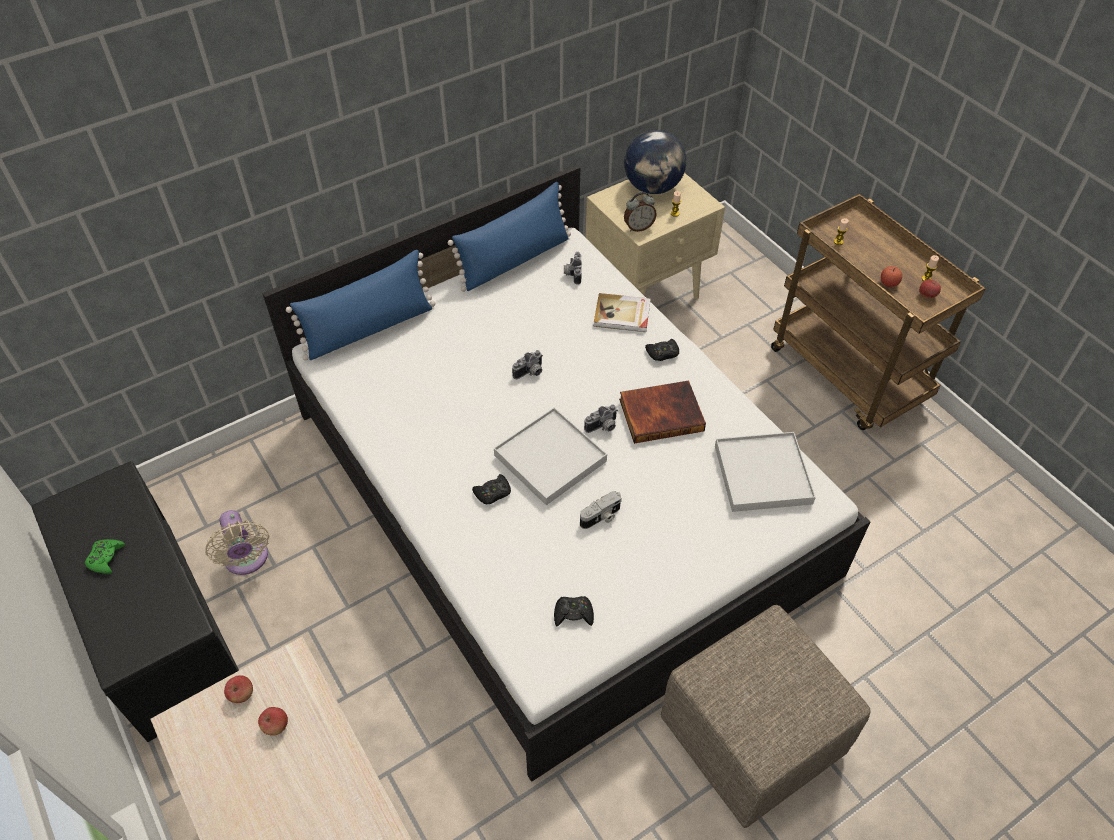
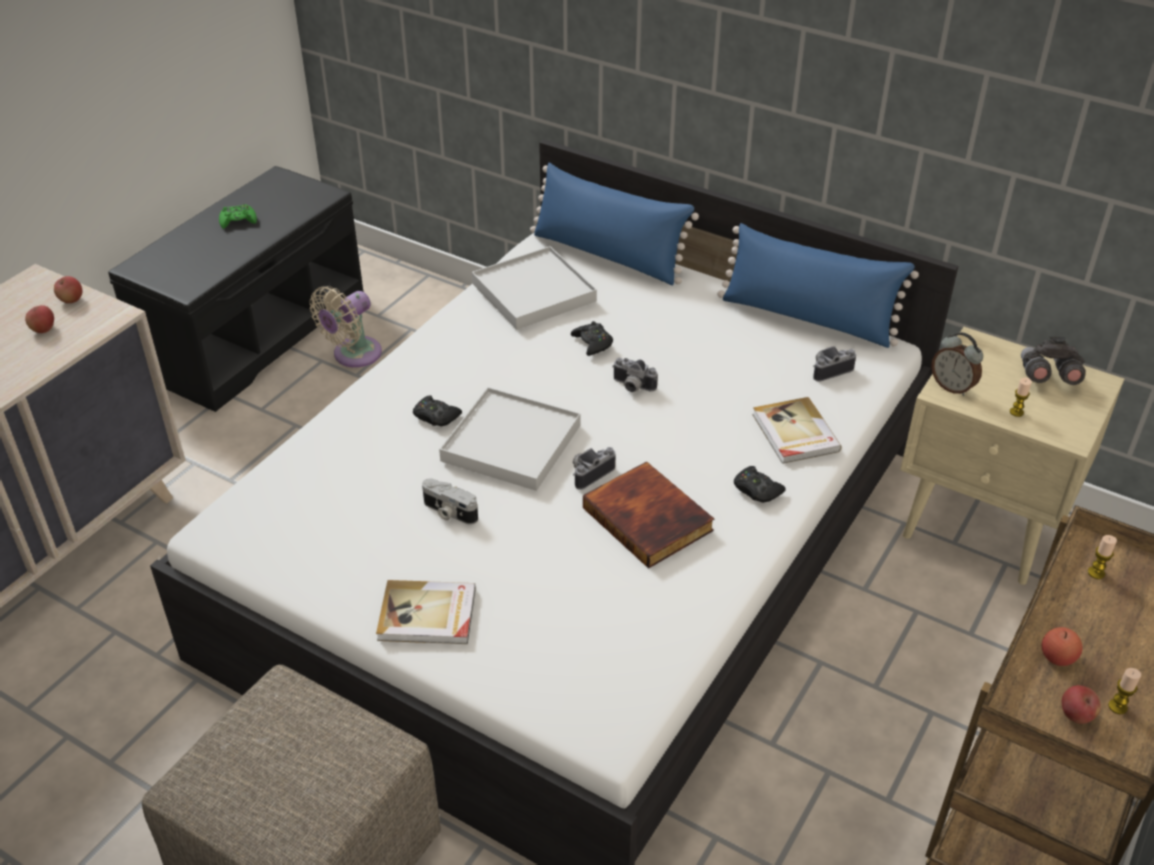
camera: 65 degrees right, 10 degrees down
black game controller [554,596,594,626] -> black game controller moved to [571,321,613,356]
camera [584,404,618,433] -> camera turned 105 degrees clockwise [573,447,616,490]
globe [624,130,686,194] -> grey binoculars [1021,336,1086,385]
white tray [715,432,816,512] -> white tray moved to [472,246,597,330]
none -> book [376,580,475,644]

